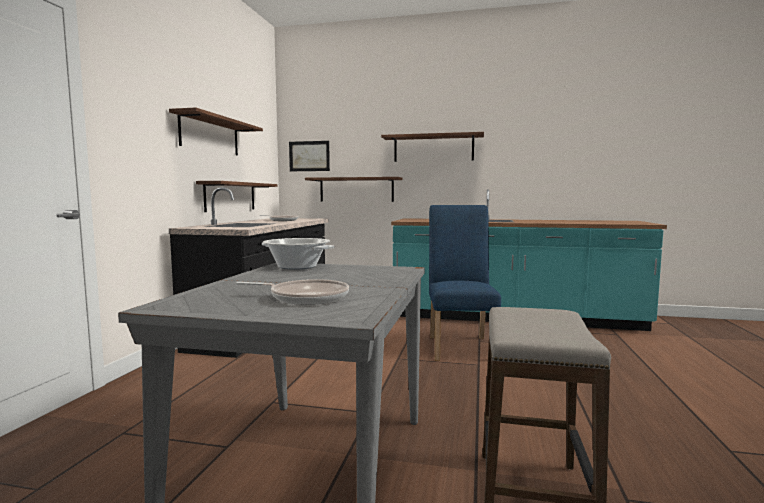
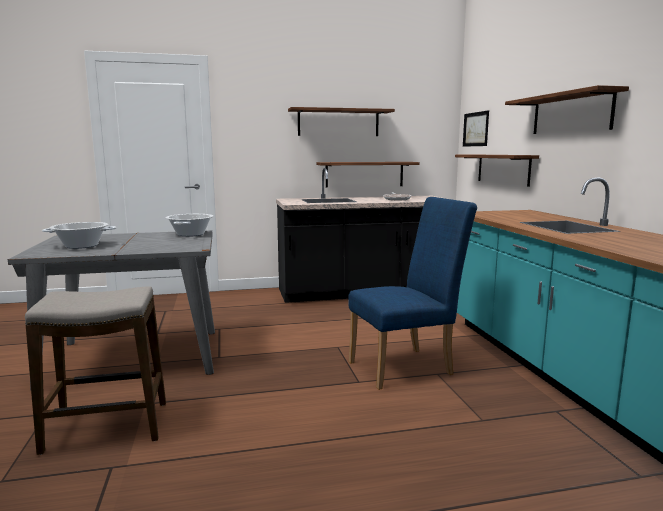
camera: 65 degrees right, 5 degrees up
frying pan [236,279,349,305] -> cooking pot [42,222,117,249]

